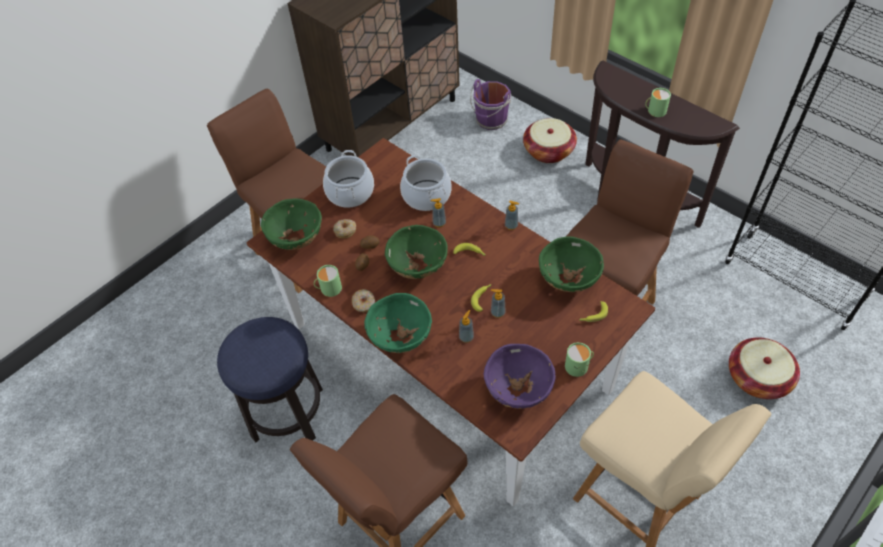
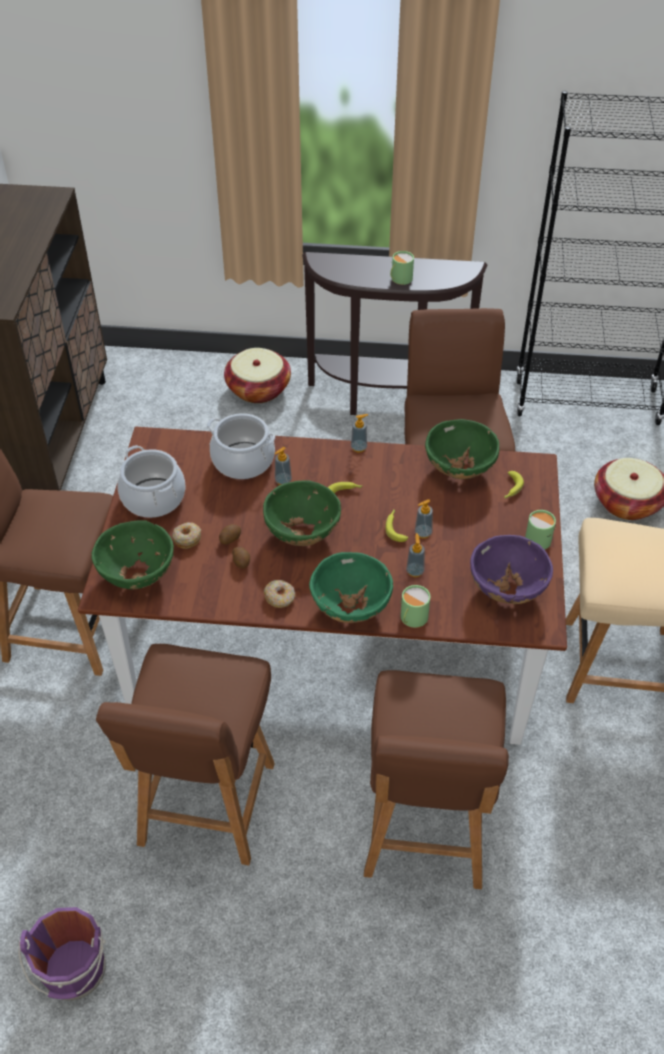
camera: 40 degrees left, 5 degrees down
stool [217,317,323,442] -> brown chair [96,644,275,865]
green mug [314,265,342,297] -> green mug moved to [400,585,430,628]
purple bucket [470,79,511,130] -> purple bucket moved to [18,907,106,1000]

